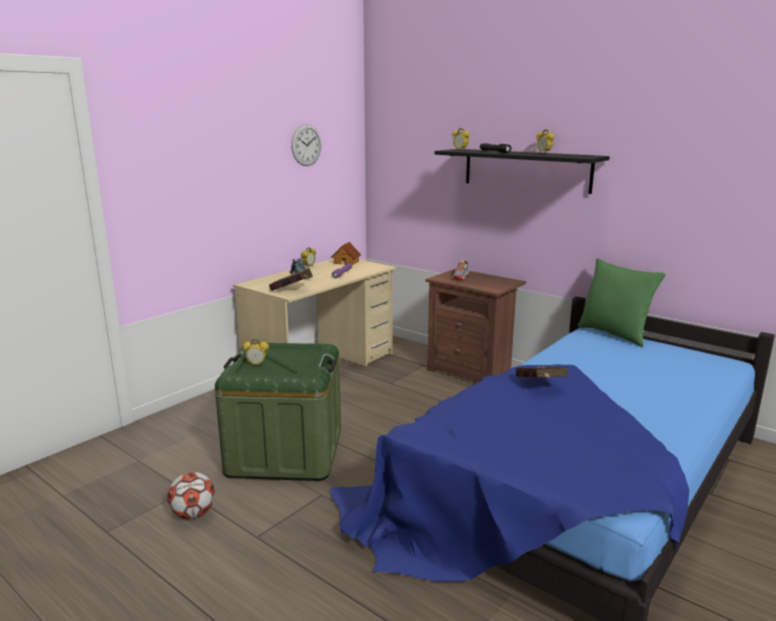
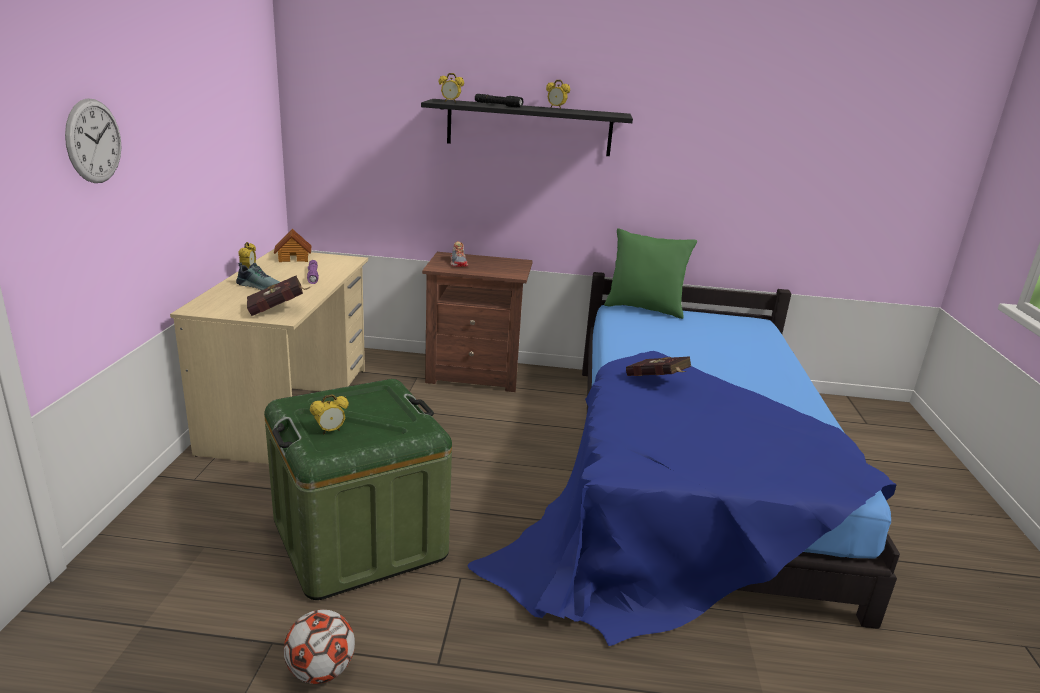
camera: 35 degrees left, 5 degrees up
wall clock [291,124,321,166] -> wall clock moved to [65,98,121,183]

